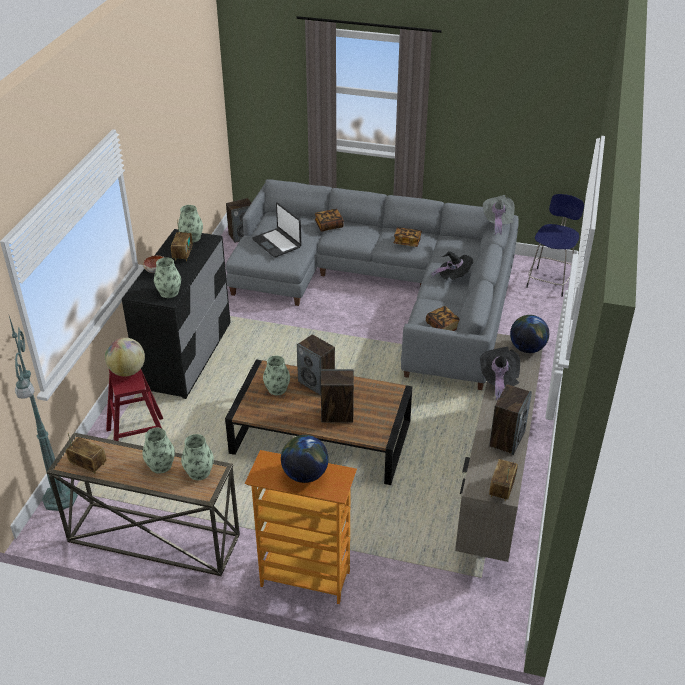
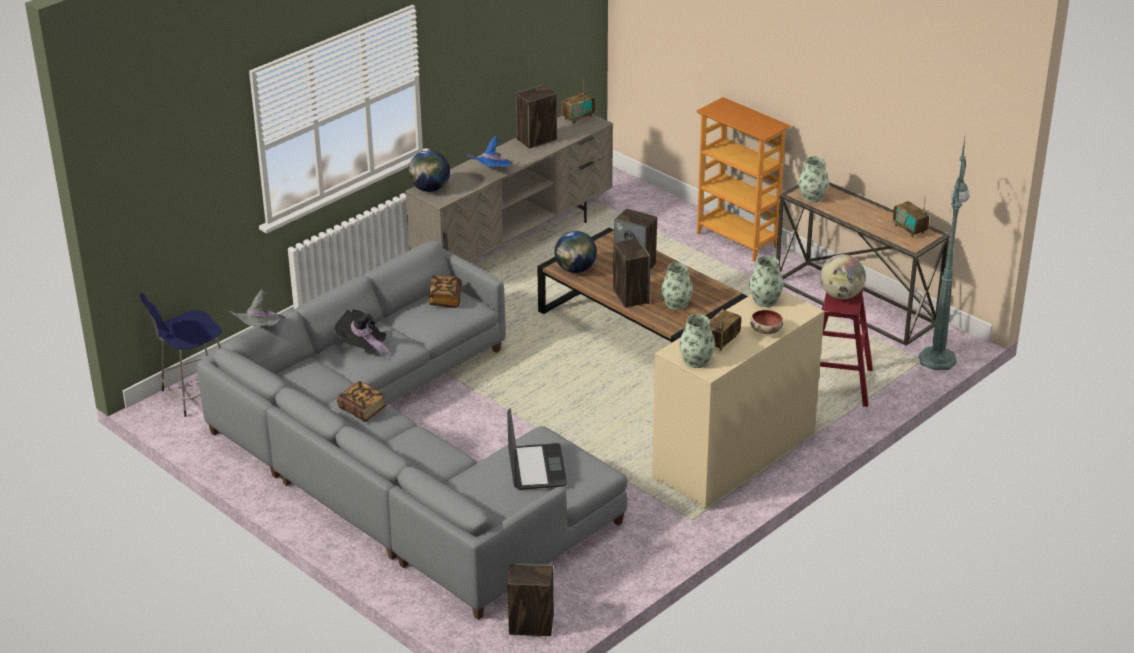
camera: 150 degrees left, 5 degrees down
black dresser [122,229,231,399] -> beige dresser [652,290,824,509]
vase [142,428,175,474] -> none
globe [281,435,329,483] -> globe moved to [555,231,597,273]
book [315,209,344,232] -> none
black hat [480,346,520,400] -> blue hat [466,136,512,168]

